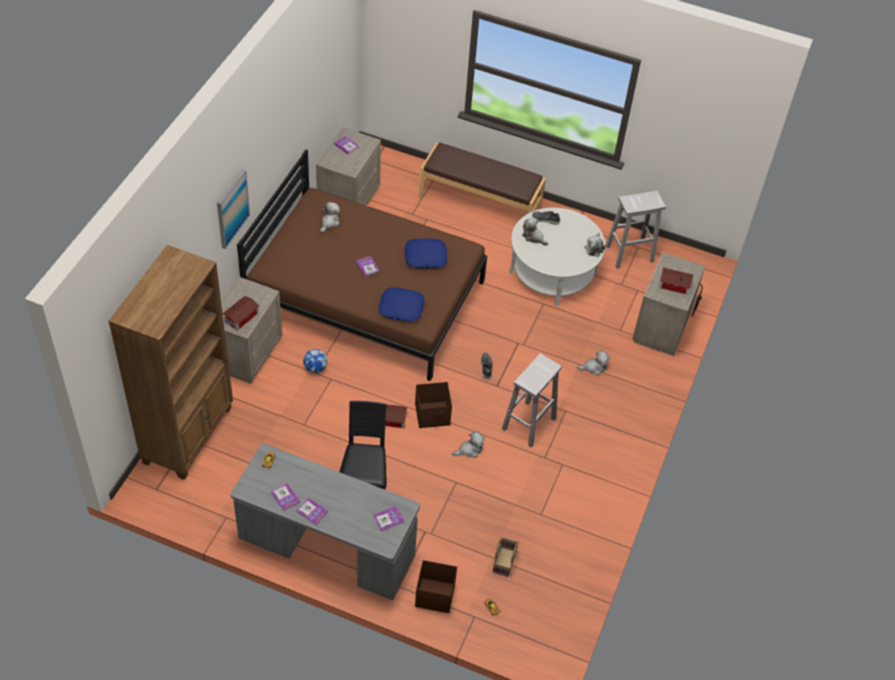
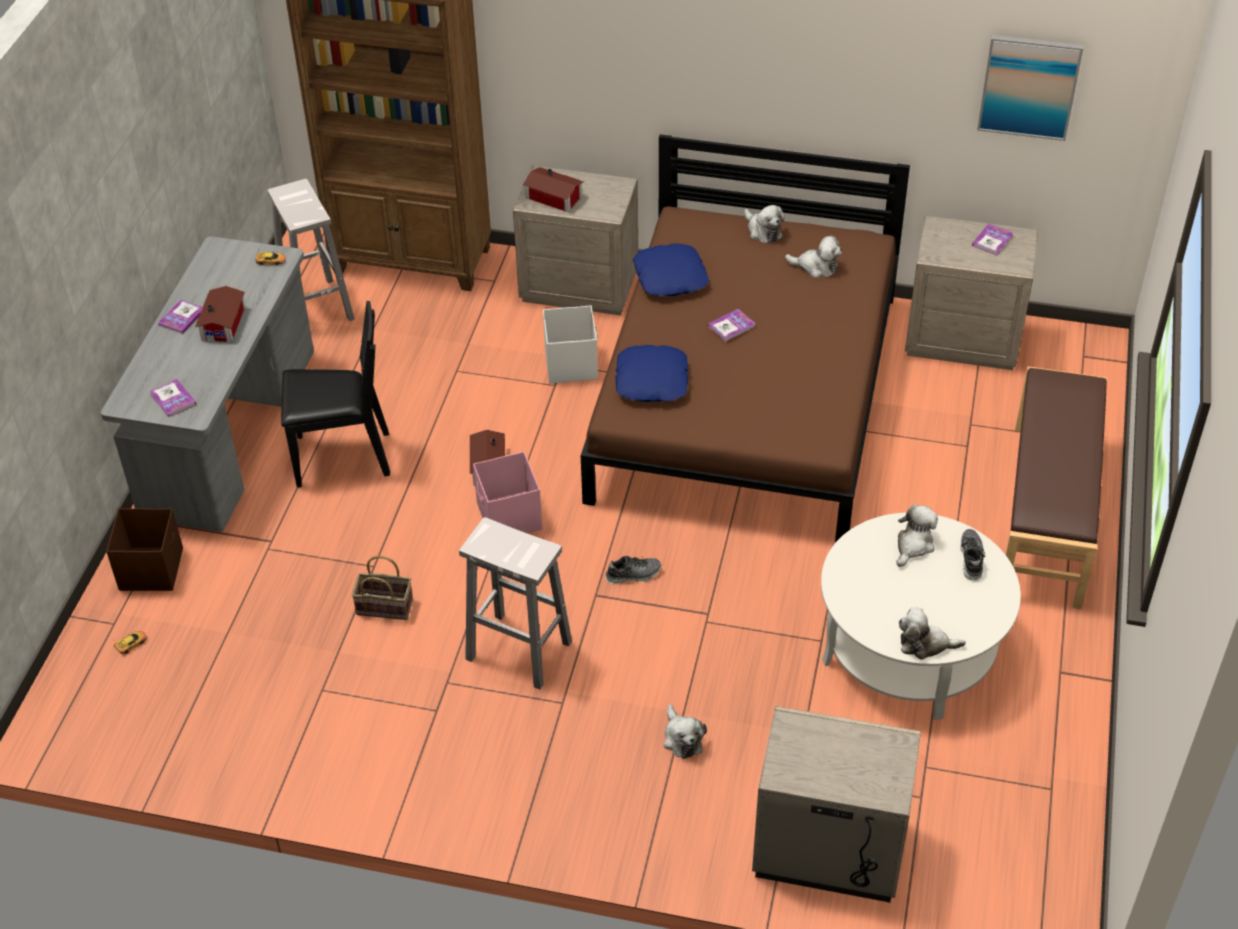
camera: 85 degrees right, 5 degrees down
picture [217,169,250,249] -> picture moved to [977,35,1084,141]
book [271,483,300,511] -> none
football [303,349,327,373] -> white storage box [543,305,598,384]
blue pillow [404,239,447,269] -> blue pillow moved to [633,244,709,296]
brown storage box [415,382,452,428] -> pink storage box [473,451,542,533]
plush toy [452,431,485,458] -> plush toy moved to [744,205,785,243]
basket [493,537,519,577] -> basket moved to [352,555,413,620]
white stool [606,191,666,269] -> white stool moved to [268,179,355,321]
toy house [659,268,693,295] -> toy house moved to [195,286,245,342]

